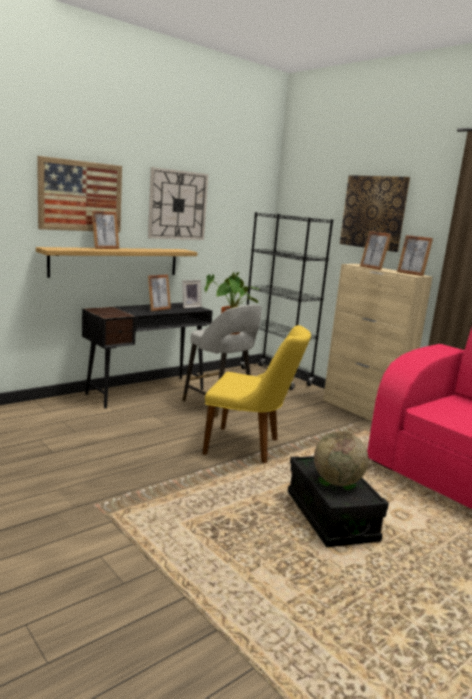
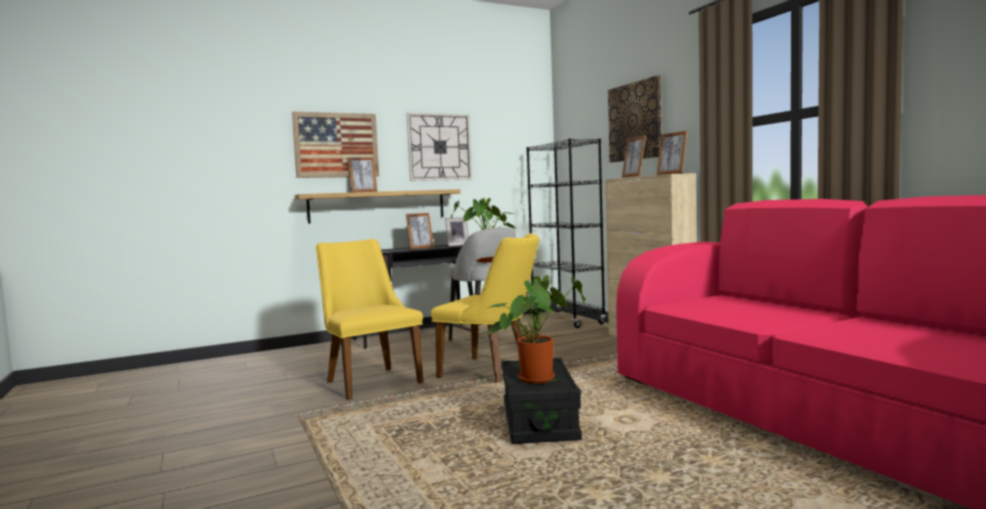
camera: 15 degrees right, 10 degrees down
globe [314,431,369,486] -> potted plant [487,275,586,384]
none -> yellow chair [316,239,423,400]

